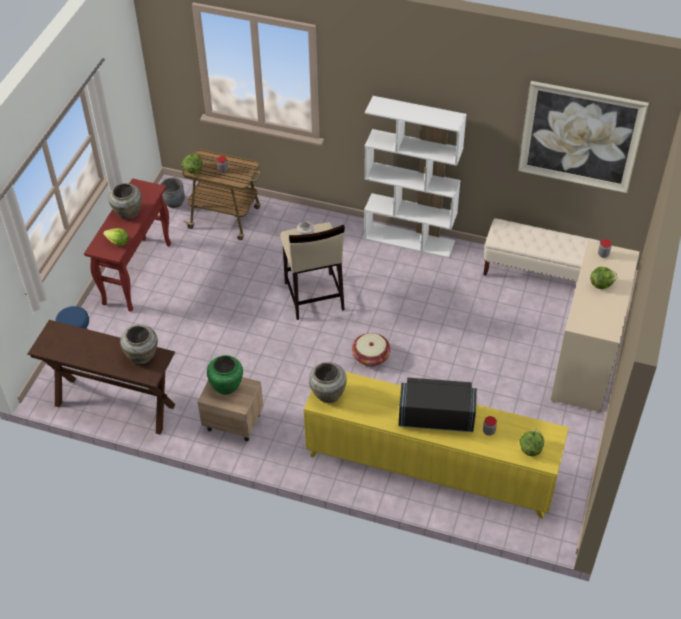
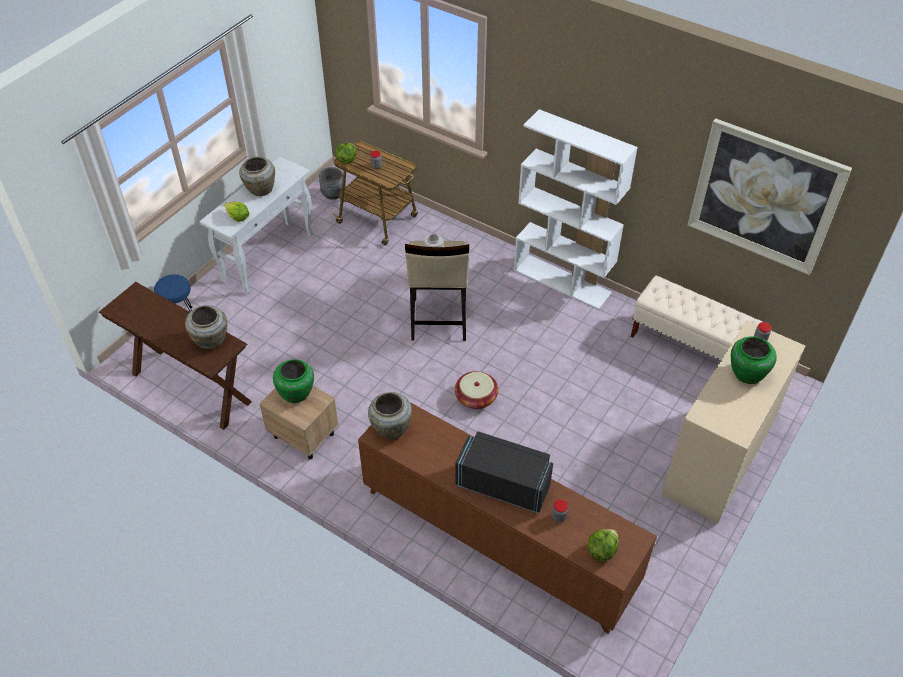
camera: 15 degrees right, 0 degrees up
red console table [84,178,171,312] -> white console table [199,157,314,295]
yellow cabinet [304,372,569,519] -> brown cabinet [358,402,657,634]
lettuce [590,267,617,289] -> green vase [731,336,777,384]

